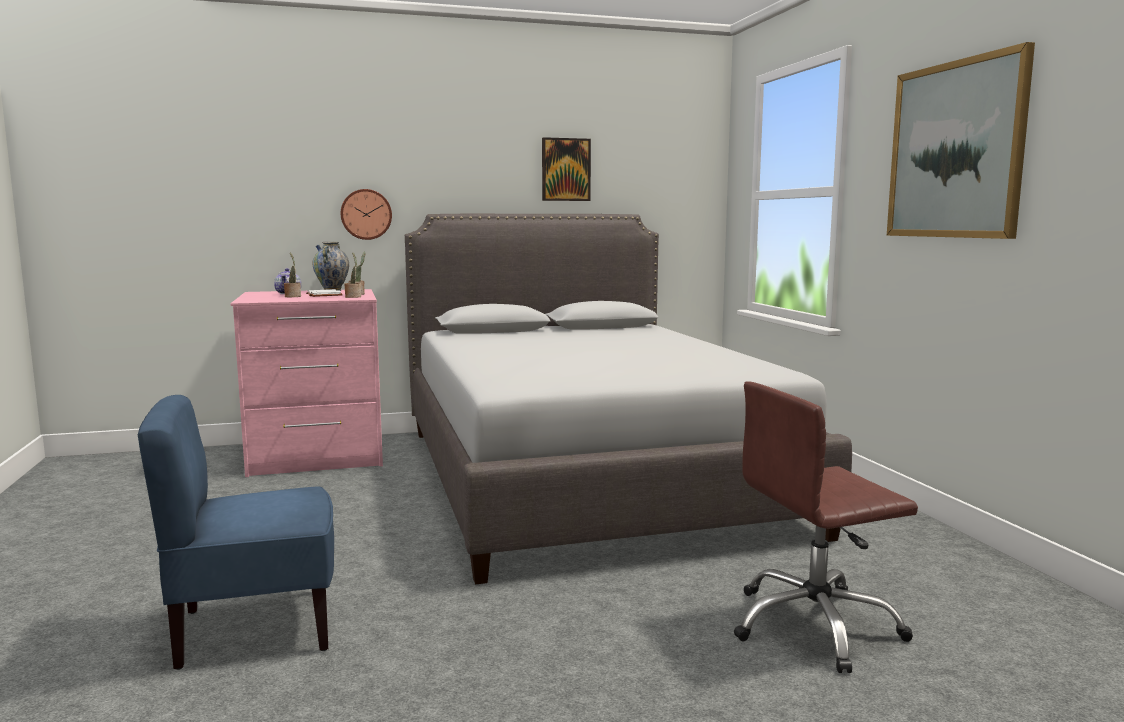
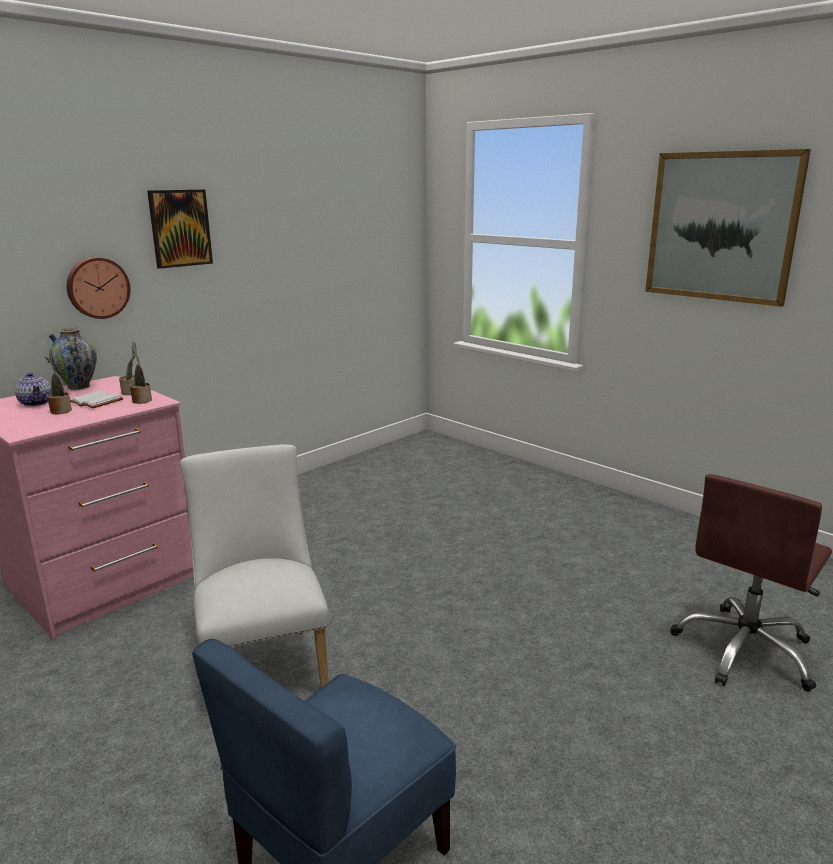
camera: 30 degrees left, 10 degrees up
grey bed [405,214,852,585] -> none
picture [542,137,591,201] -> picture moved to [147,190,213,269]
none -> white chair [180,444,329,688]

